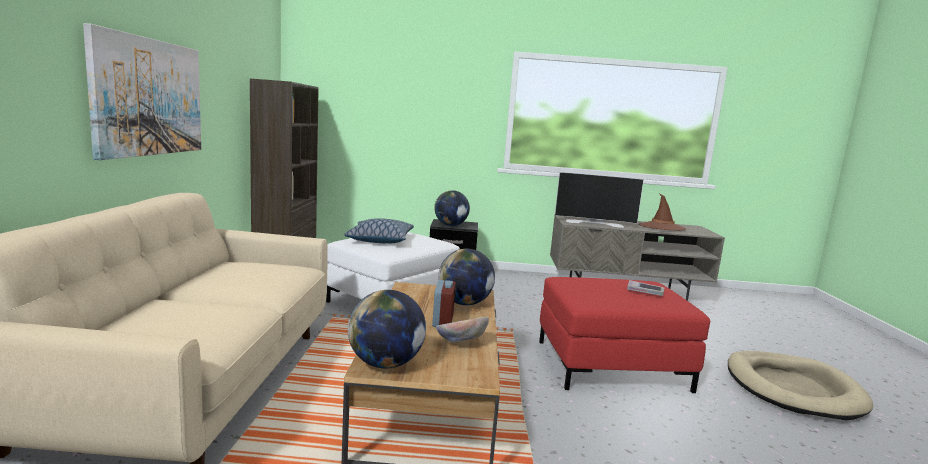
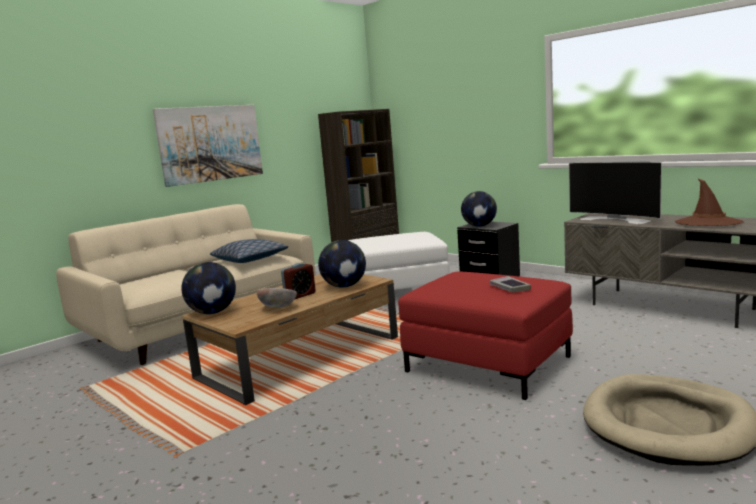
camera: 45 degrees right, 0 degrees up
pillow [344,218,414,244] -> pillow moved to [210,239,288,263]

